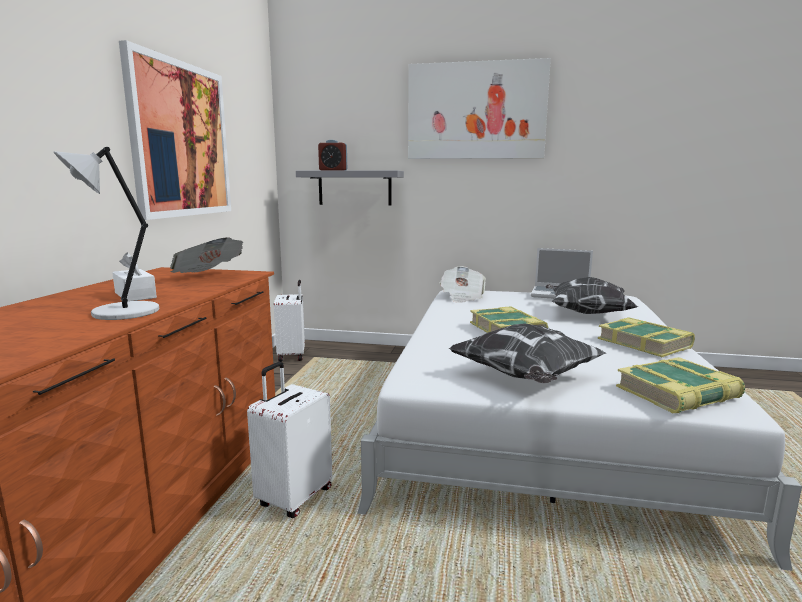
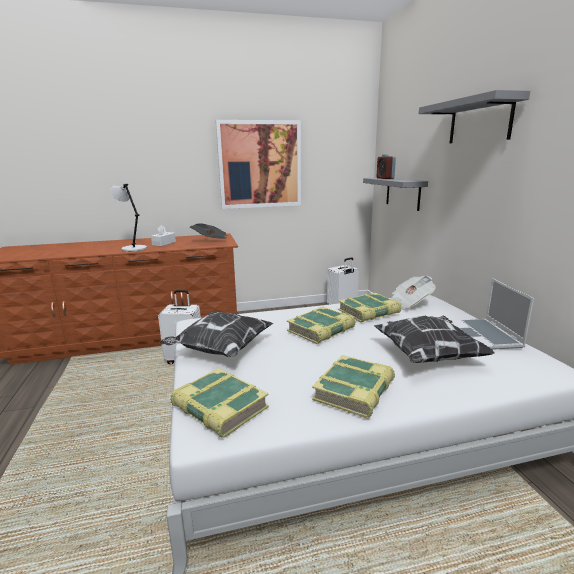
camera: 65 degrees right, 5 degrees up
picture [408,58,551,159] -> grey shelf [419,90,530,143]
none -> book [338,293,401,322]

